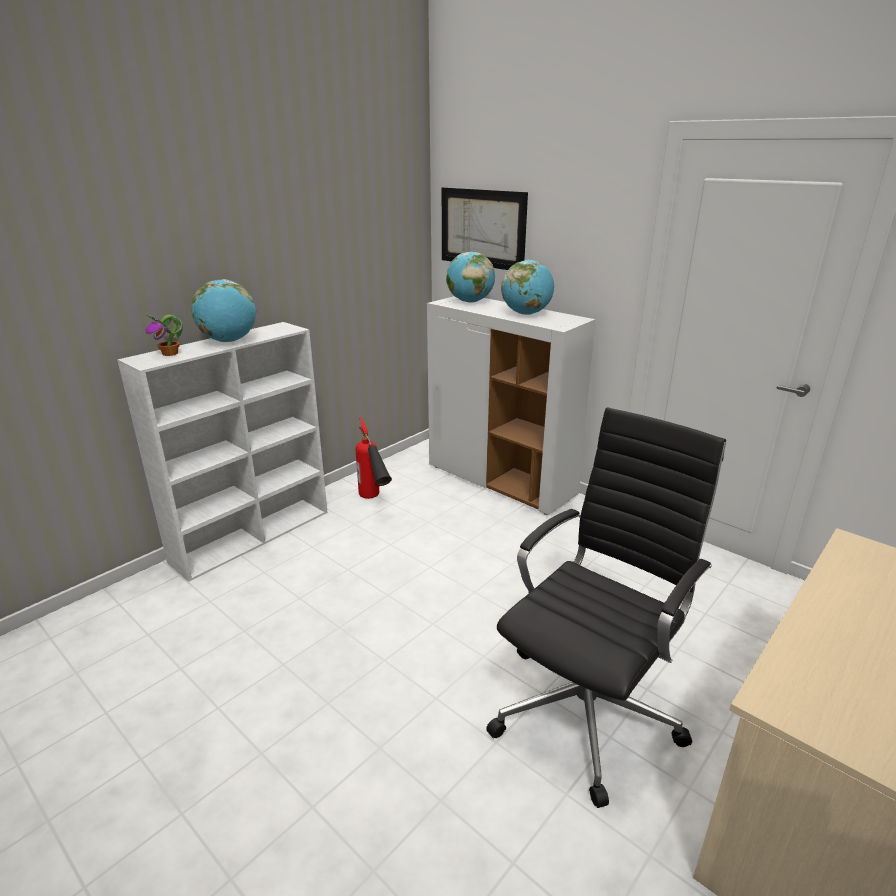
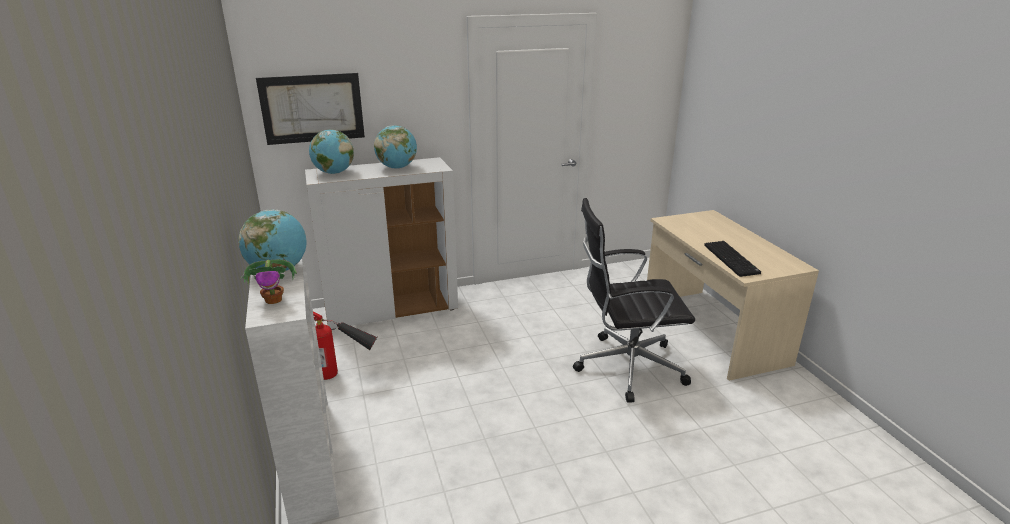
camera: 60 degrees left, 0 degrees up
black office chair [486,407,726,808] -> black office chair turned 75 degrees counterclockwise [573,198,695,403]
none -> keyboard [704,241,761,277]

